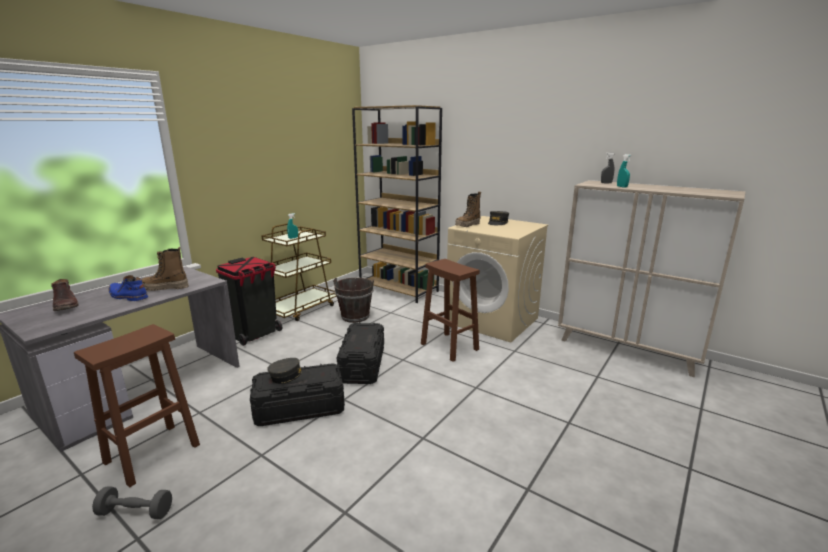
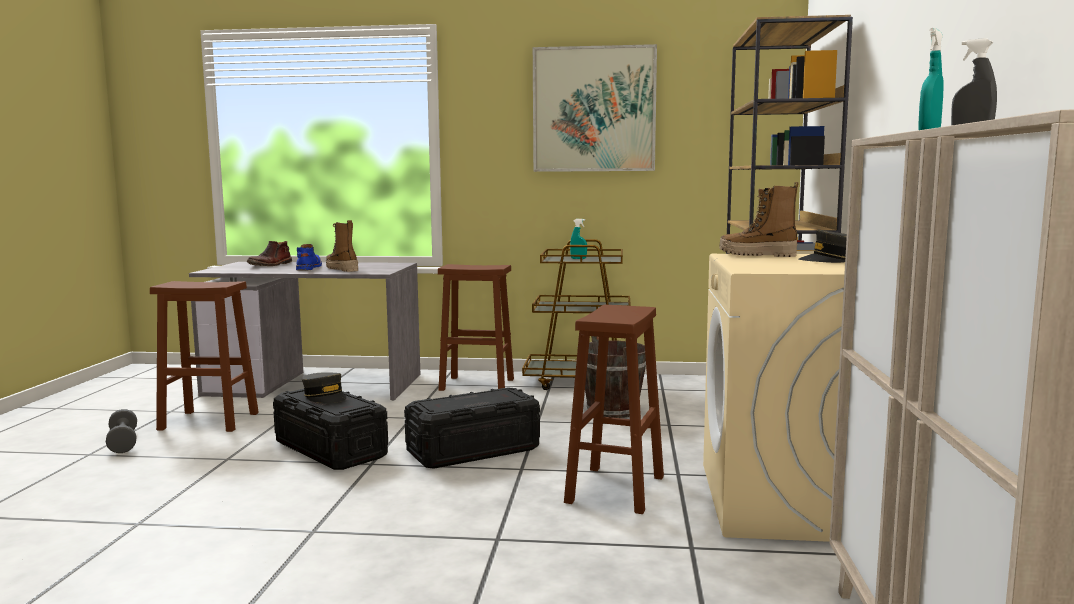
camera: 60 degrees right, 10 degrees down
black trash can [216,257,282,346] -> brown stool [438,264,514,391]
none -> picture [533,44,657,172]

